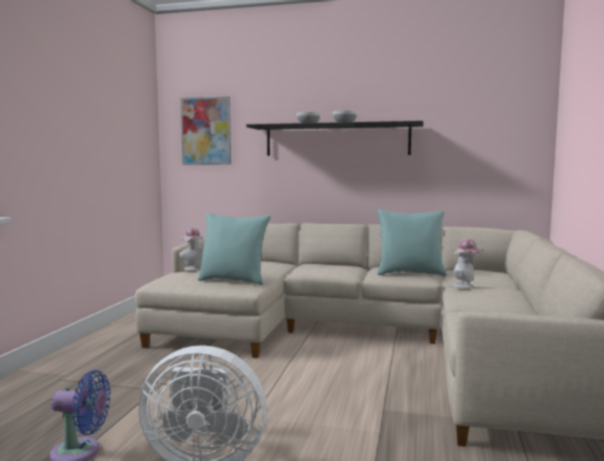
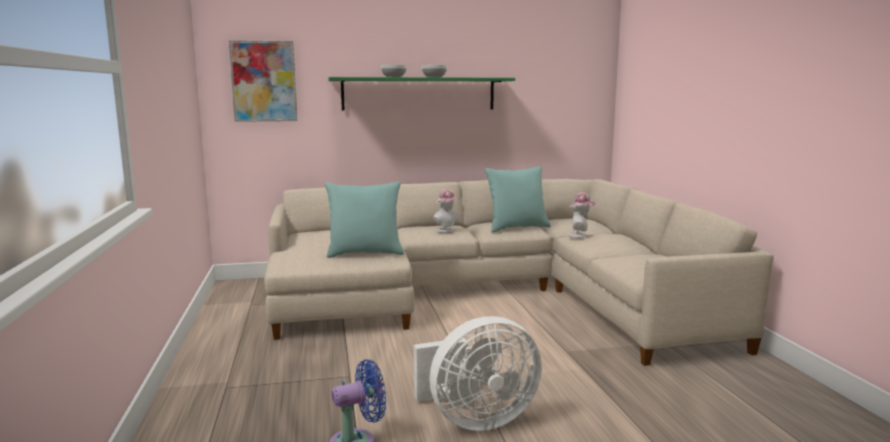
camera: 25 degrees left, 5 degrees up
hat [179,228,204,271] -> hat moved to [433,189,459,233]
black shelf [246,121,423,156] -> green shelf [328,77,515,111]

